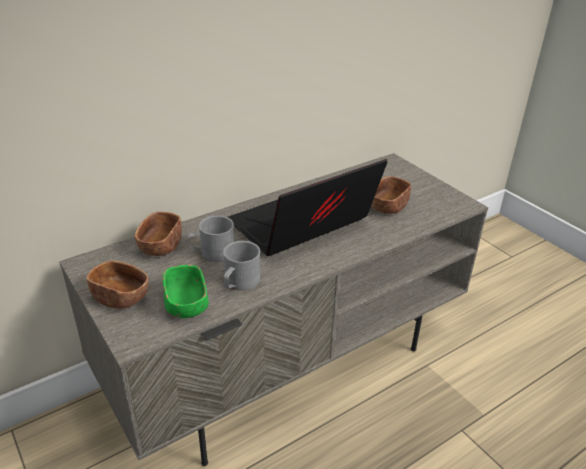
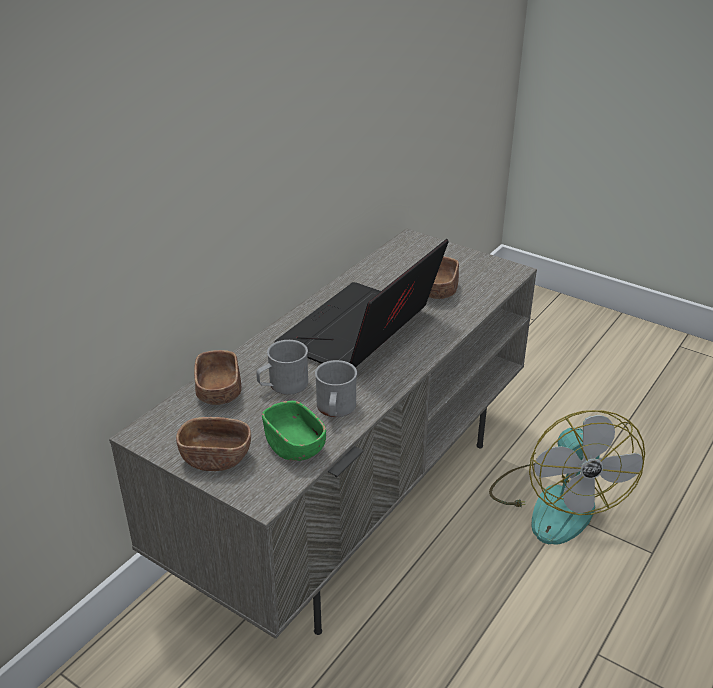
camera: 20 degrees left, 0 degrees up
none -> fan [489,410,645,544]

